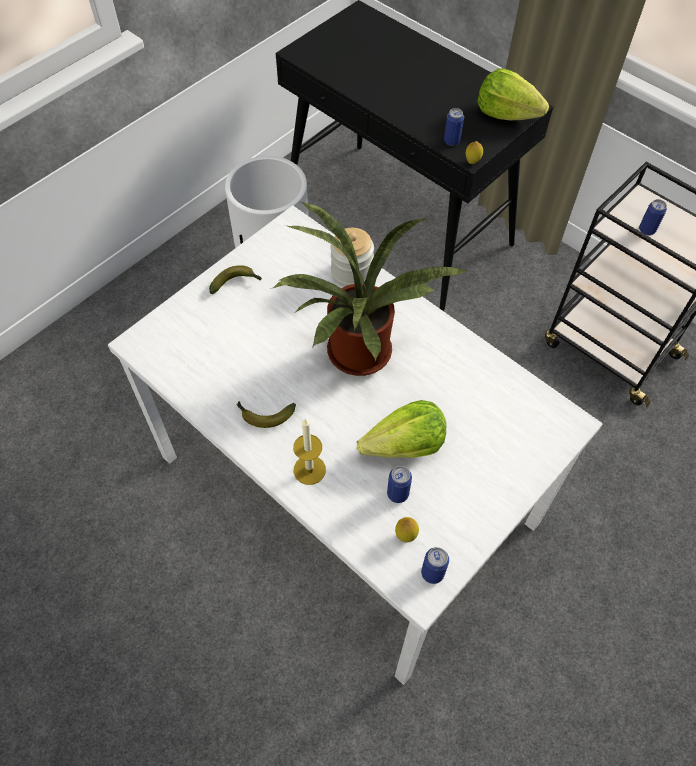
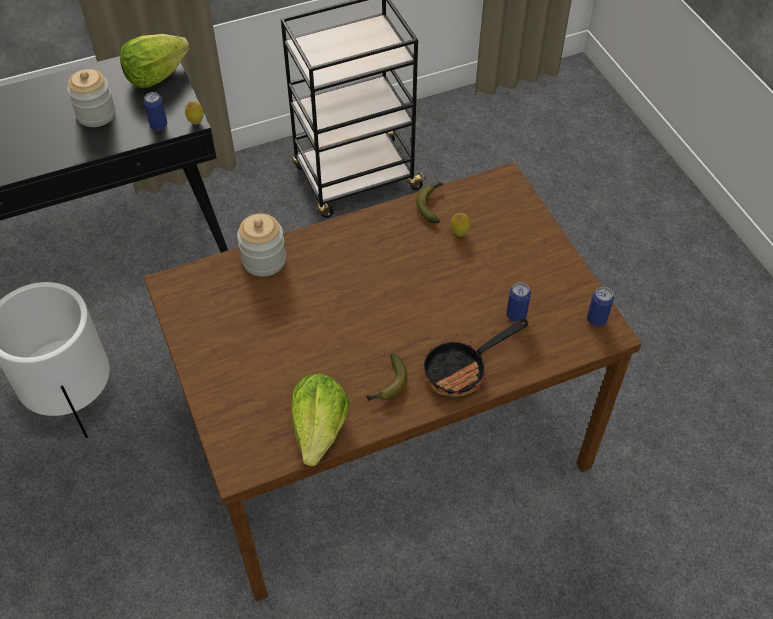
camera: 65 degrees left, 5 degrees down
white dining table [108,205,603,685] -> brown dining table [144,162,642,602]
banana [209,265,262,294] -> banana moved to [416,182,443,223]
potted plant [270,202,469,376] -> none
candle [293,418,326,485] -> frying pan [424,319,528,397]
lettuce [357,400,446,458] -> lettuce moved to [291,374,349,466]
lemon [395,517,419,543] -> lemon moved to [451,213,470,237]
can [639,199,667,235] -> none
none -> jar [67,69,116,127]

